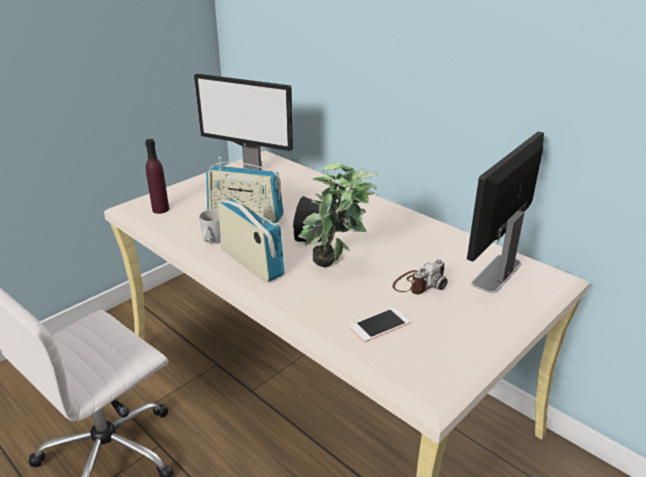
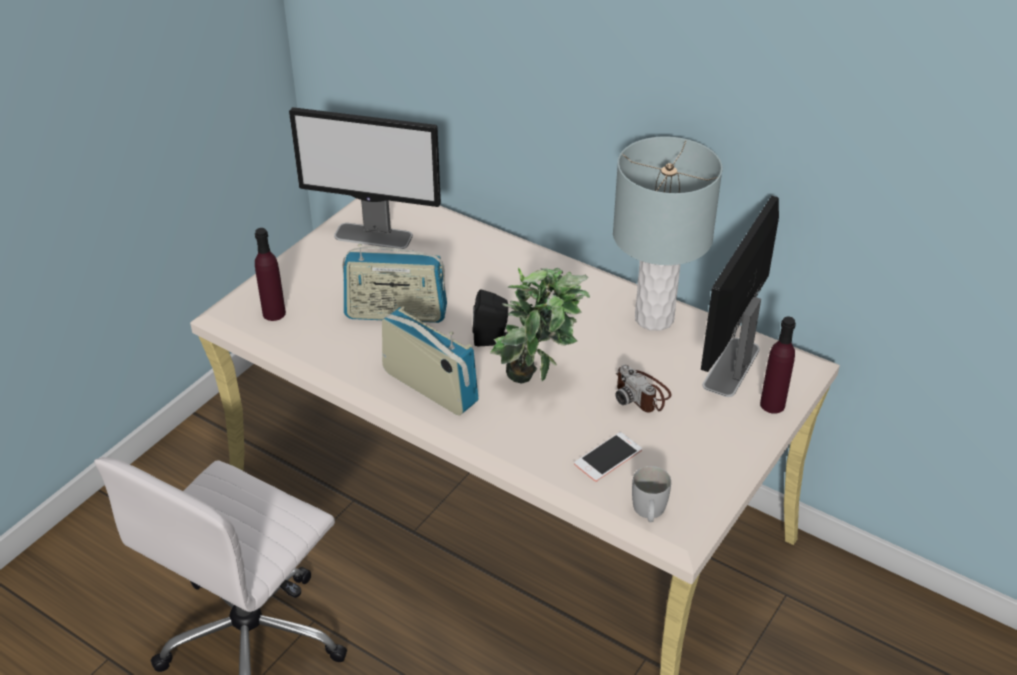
camera: 10 degrees left, 10 degrees up
white mug [199,209,220,244] -> white mug moved to [632,466,671,522]
camera [392,259,448,295] -> camera turned 105 degrees clockwise [616,365,672,412]
none -> grey table lamp [613,136,723,331]
none -> purple bottle [760,317,796,414]

